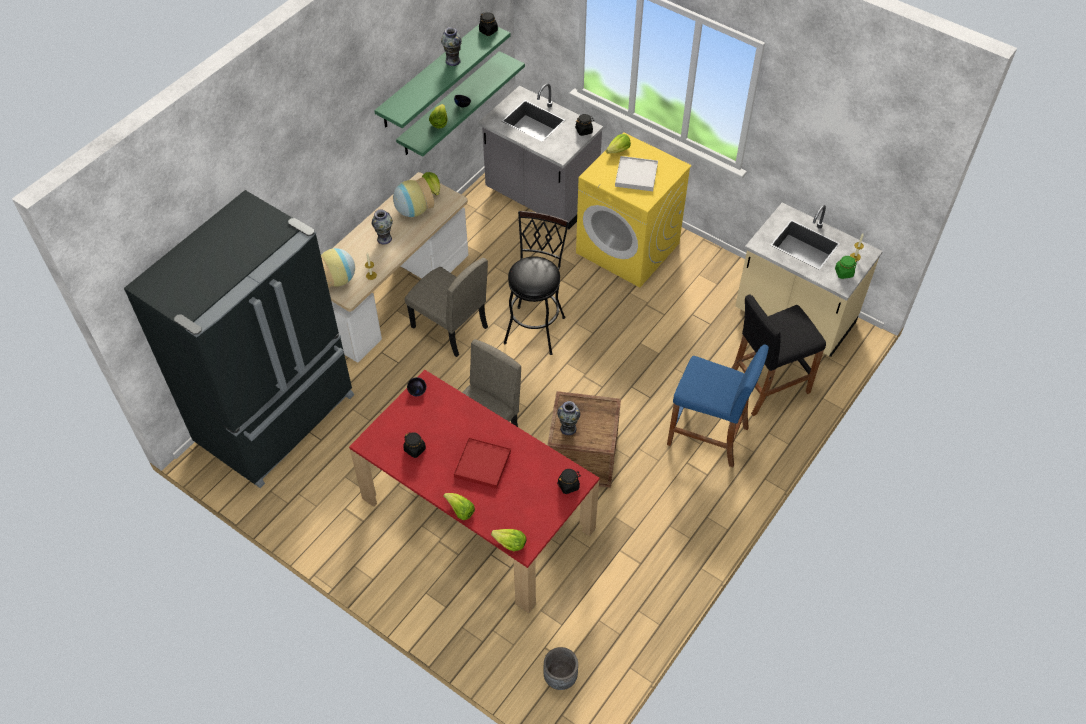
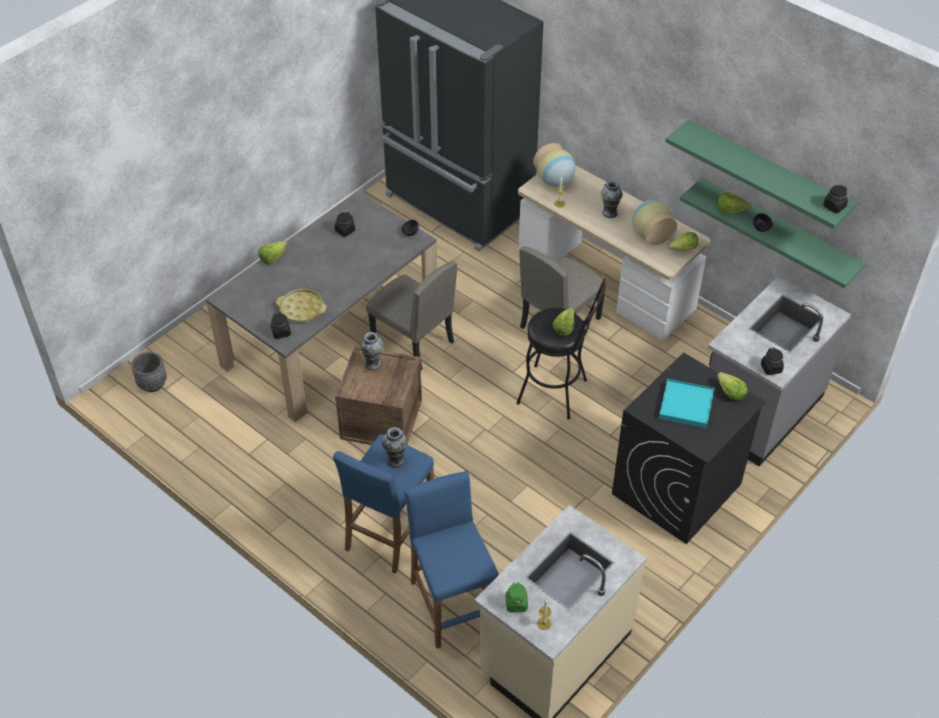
camera: 95 degrees right, 5 degrees down
red dining table [349,370,599,613] -> grey dining table [206,191,437,422]
vase [441,27,462,66] -> vase moved to [382,427,408,468]
red tray [454,438,511,489] -> none
lettuce [491,529,526,551] -> lettuce moved to [552,308,574,336]
yellow washing machine [576,132,691,287] -> black washing machine [612,352,766,544]
white tray [615,156,658,191] -> turquoise tray [659,379,714,428]
black stool [732,294,826,416] -> blue stool [404,471,499,649]
none -> yellow tray [276,289,327,323]

